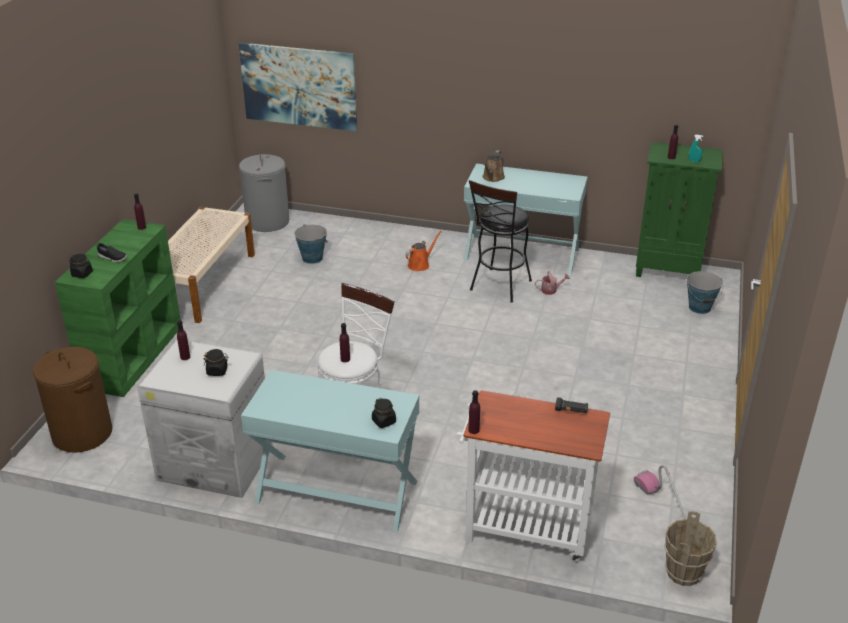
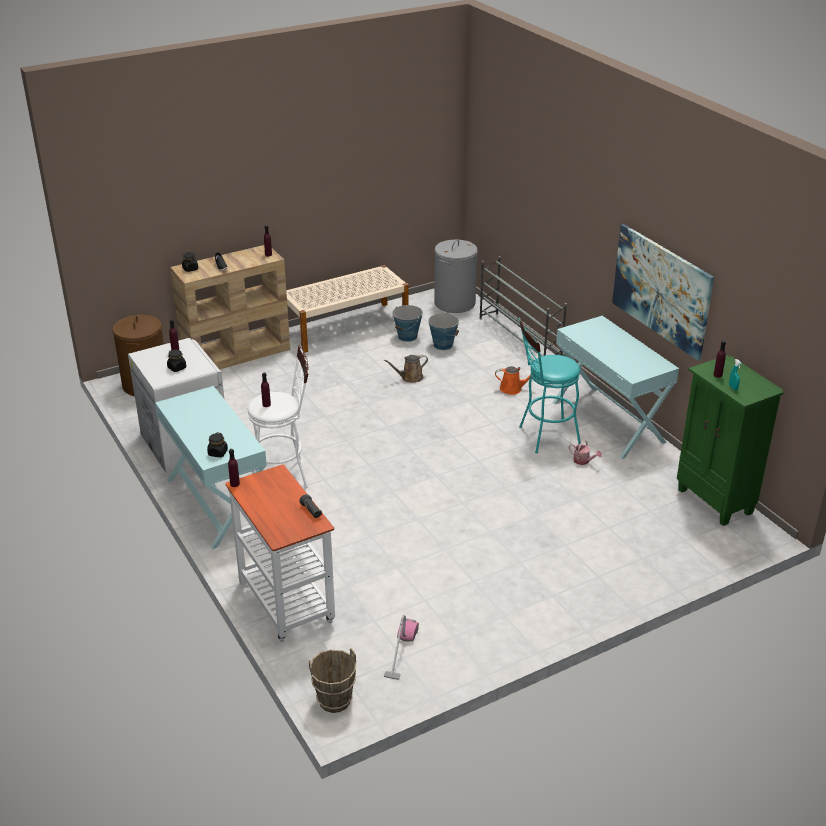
camera: 45 degrees right, 0 degrees up
green bookcase [55,219,181,397] -> brown bookcase [170,245,290,369]
picture [239,42,357,131] -> picture moved to [612,224,714,360]
black stool [469,180,532,303] -> turquoise stool [519,317,581,453]
brown watering can [483,150,505,182] -> brown watering can moved to [384,355,428,383]
bucket [687,271,723,314] -> bucket moved to [392,305,423,342]
none -> grey shoe rack [480,256,567,356]

